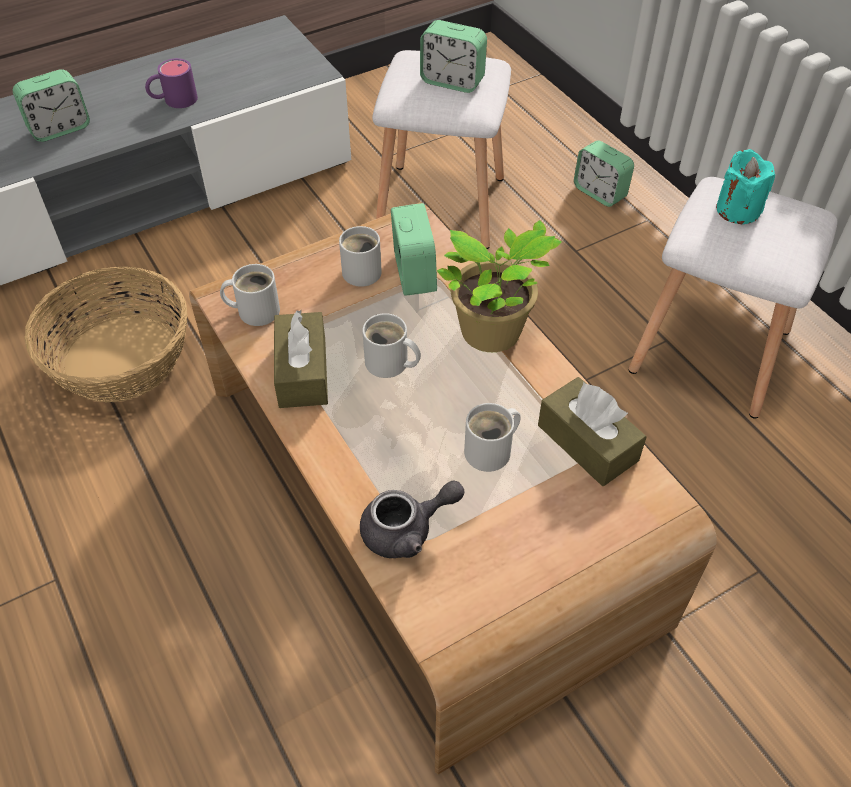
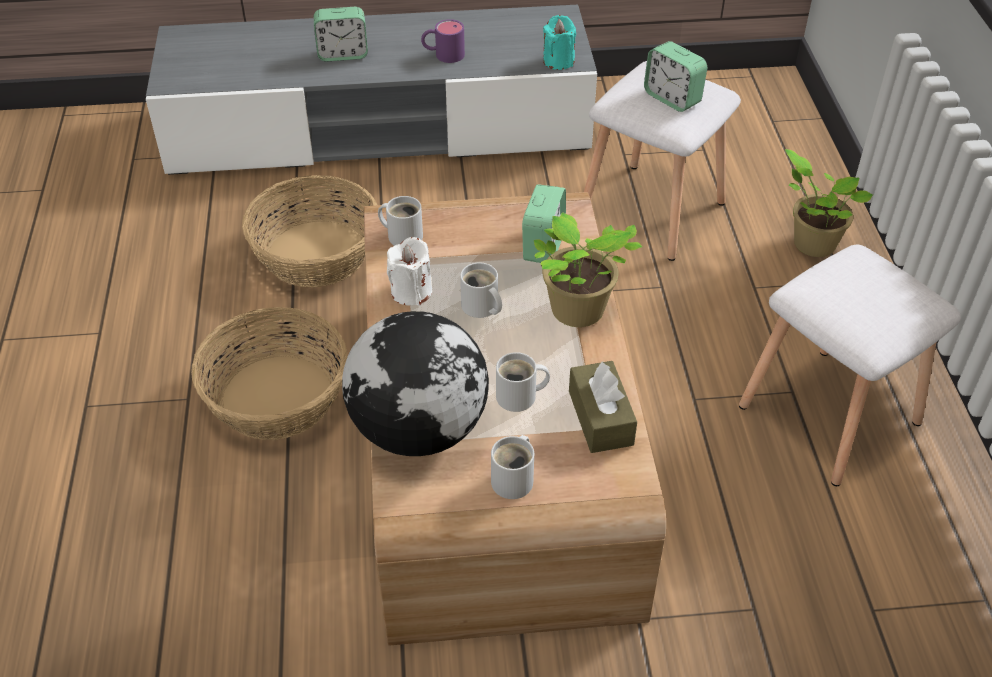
camera: 25 degrees right, 5 degrees down
brown tissue box [274,310,328,408] -> white candle [387,237,432,306]
white mug [339,226,382,287] -> white mug moved to [491,435,534,499]
grey teapot [360,480,464,558] -> globe [342,311,489,456]
alarm clock [574,140,634,207] -> potted plant [785,149,873,257]
turquoise candle [716,149,775,224] -> turquoise candle moved to [543,15,576,70]
none -> basket [191,307,347,440]

